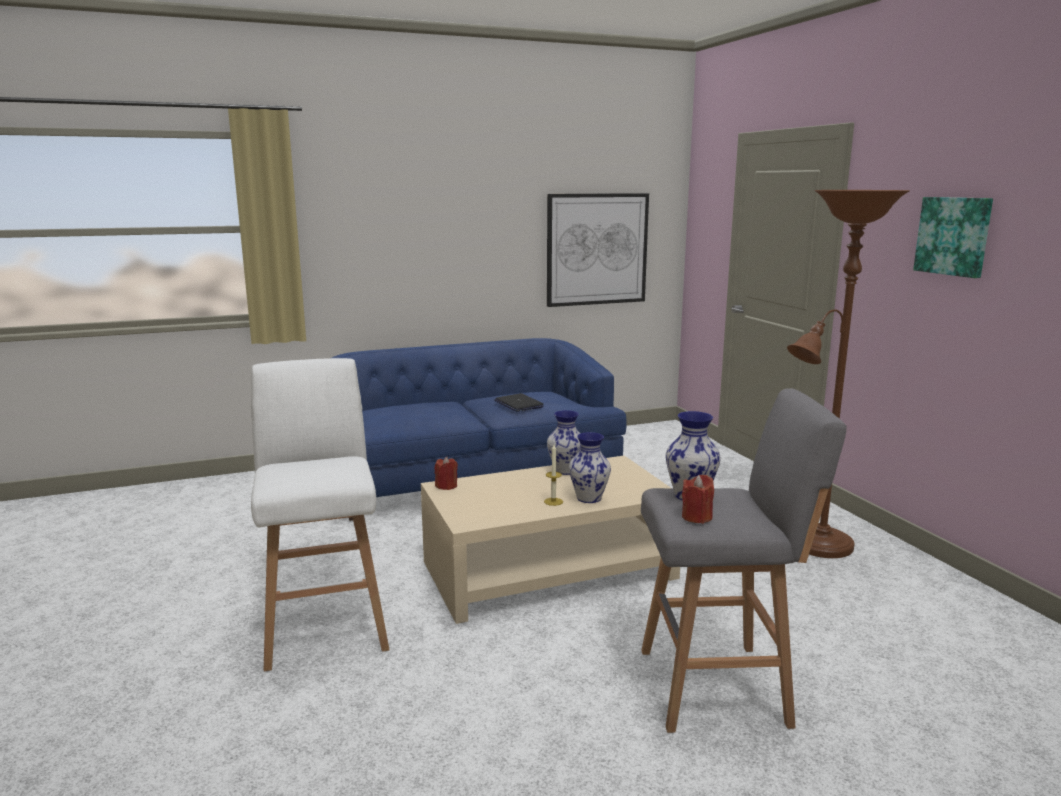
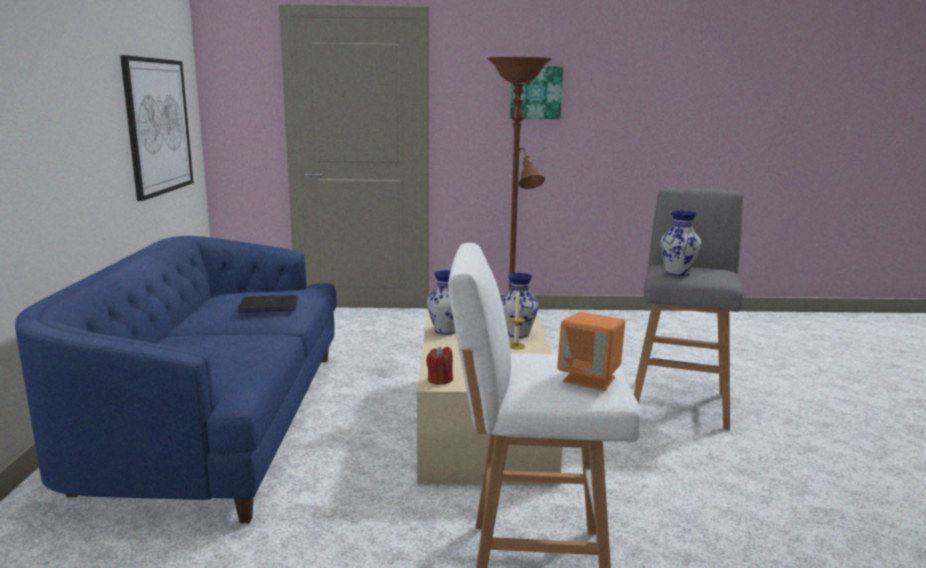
camera: 70 degrees left, 0 degrees up
red candle [682,475,714,524] -> none
none -> orange speaker [557,312,625,391]

